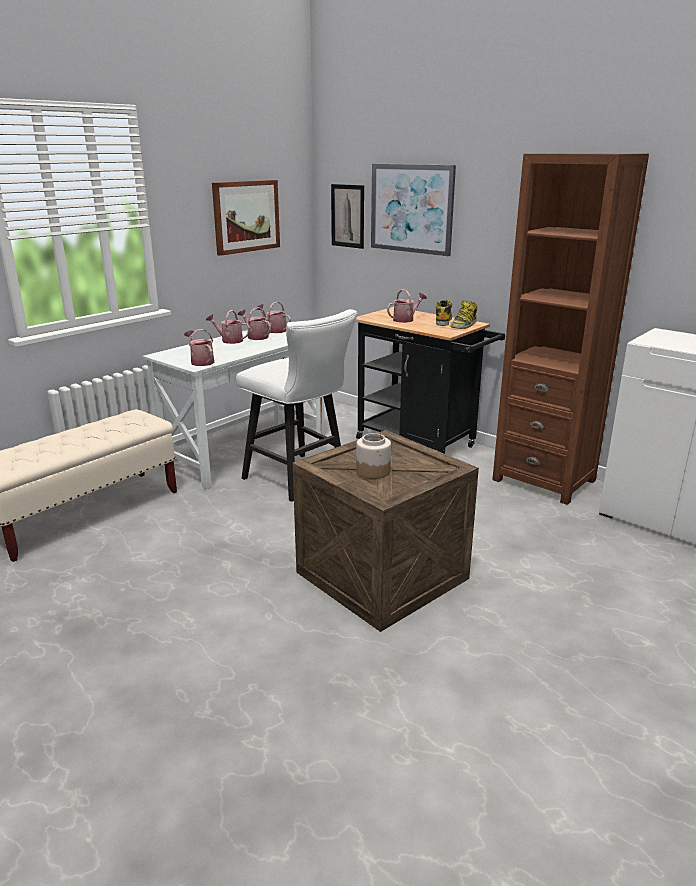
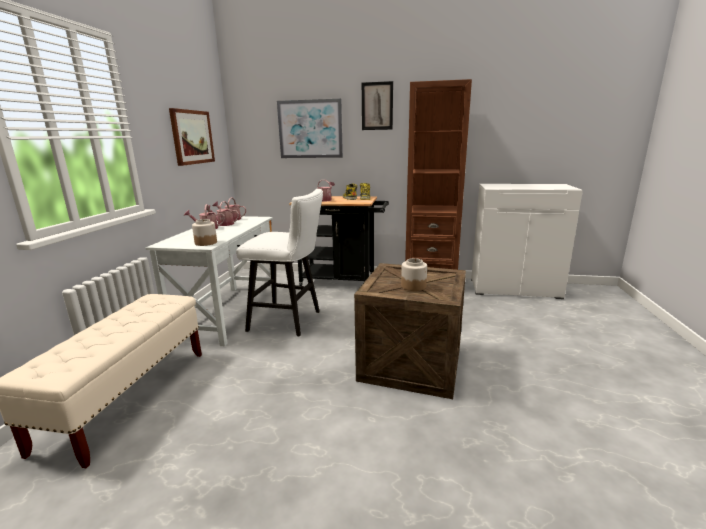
camera: 30 degrees left, 5 degrees down
watering can [184,329,214,366] -> jar [192,219,217,246]
picture [331,184,364,249] -> picture moved to [362,81,393,130]

